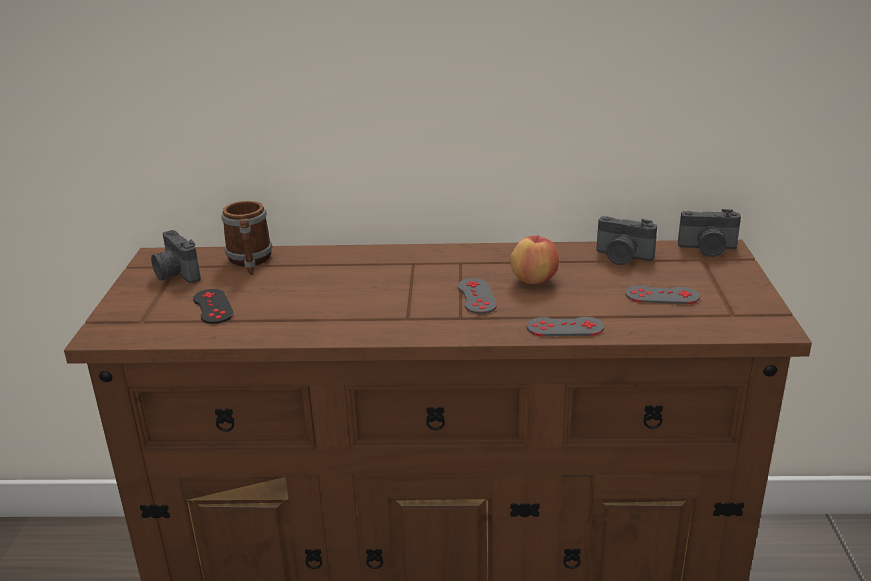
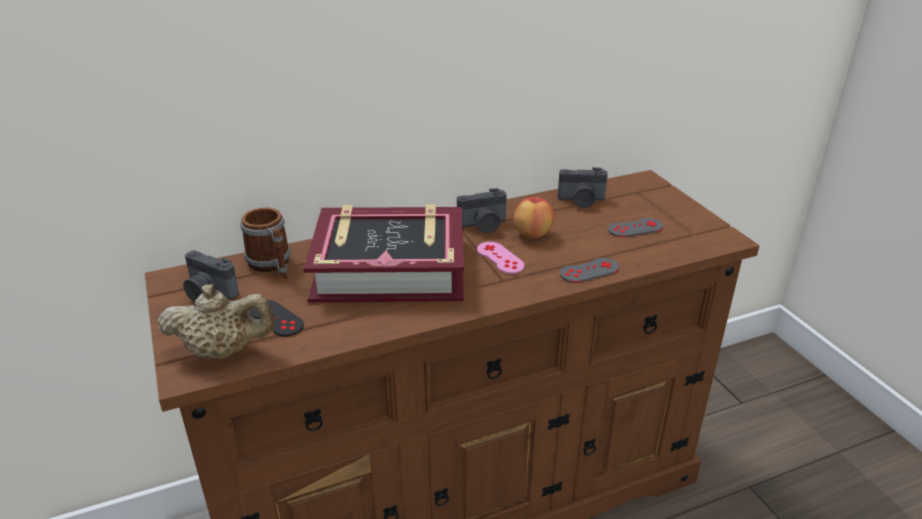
camera: 25 degrees left, 5 degrees up
grey game controller [458,278,497,314] -> pink game controller [477,242,525,274]
camera [678,209,741,257] -> camera moved to [457,188,507,233]
none -> beige teapot [157,284,276,359]
none -> book [303,204,464,303]

